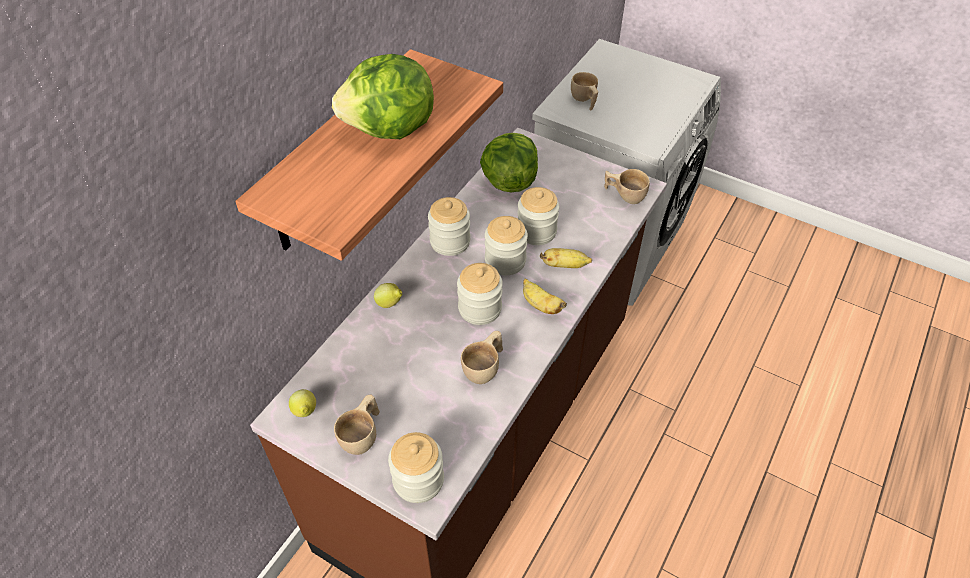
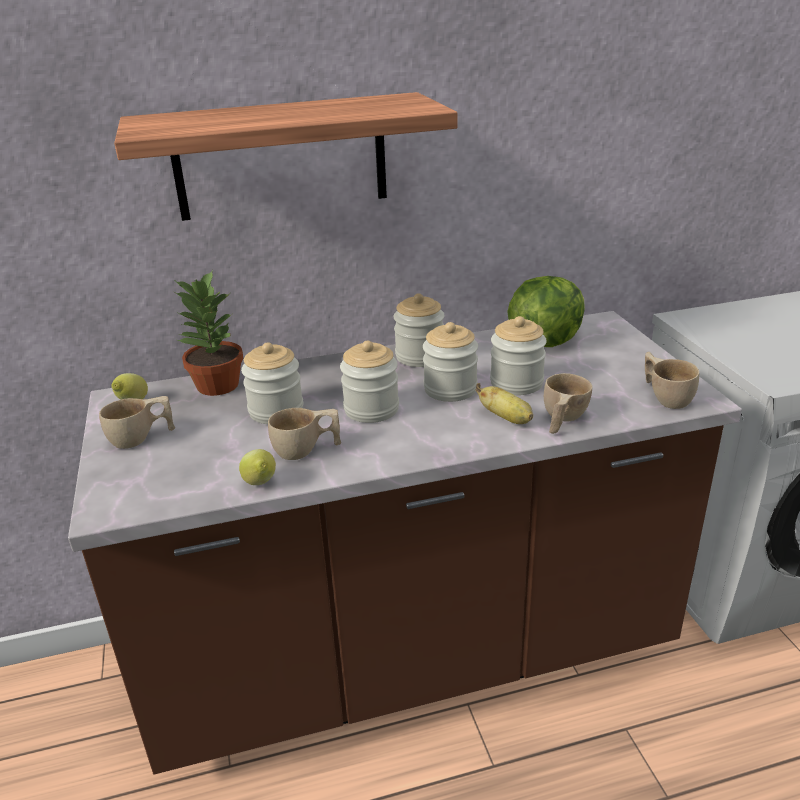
camera: 45 degrees right, 20 degrees down
lettuce [332,54,434,139] -> none
lemon [374,283,402,308] -> lemon moved to [239,449,276,485]
jar [388,432,444,503] -> jar moved to [241,342,303,424]
banana [523,278,567,314] -> none
beige cup [571,72,598,110] -> beige cup moved to [544,373,592,434]
none -> potted plant [174,269,243,396]

